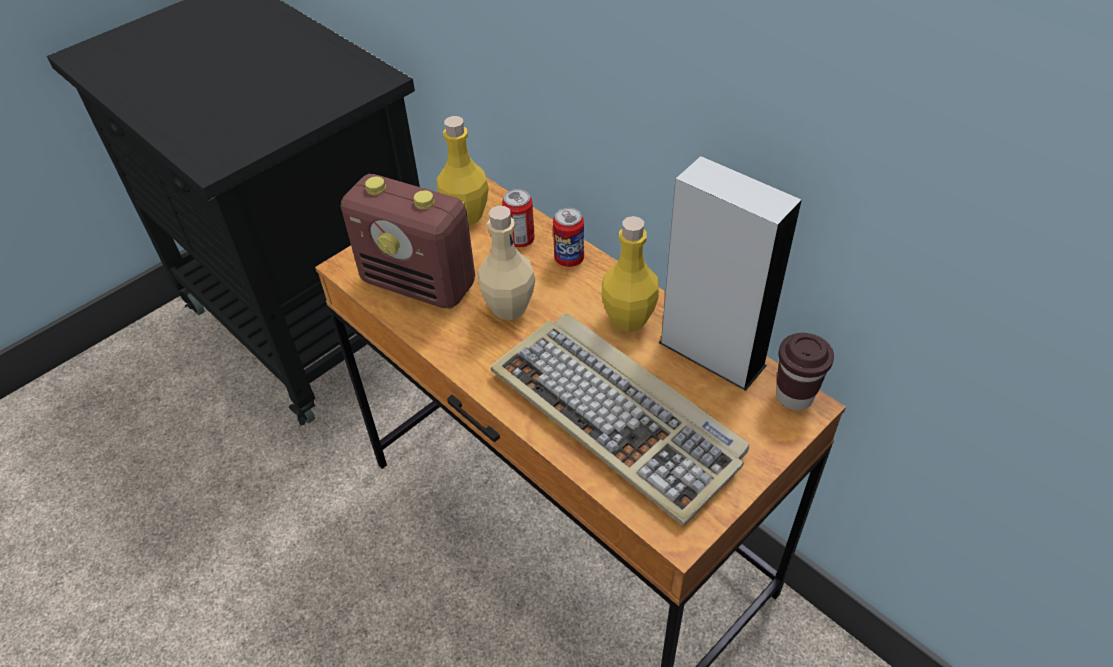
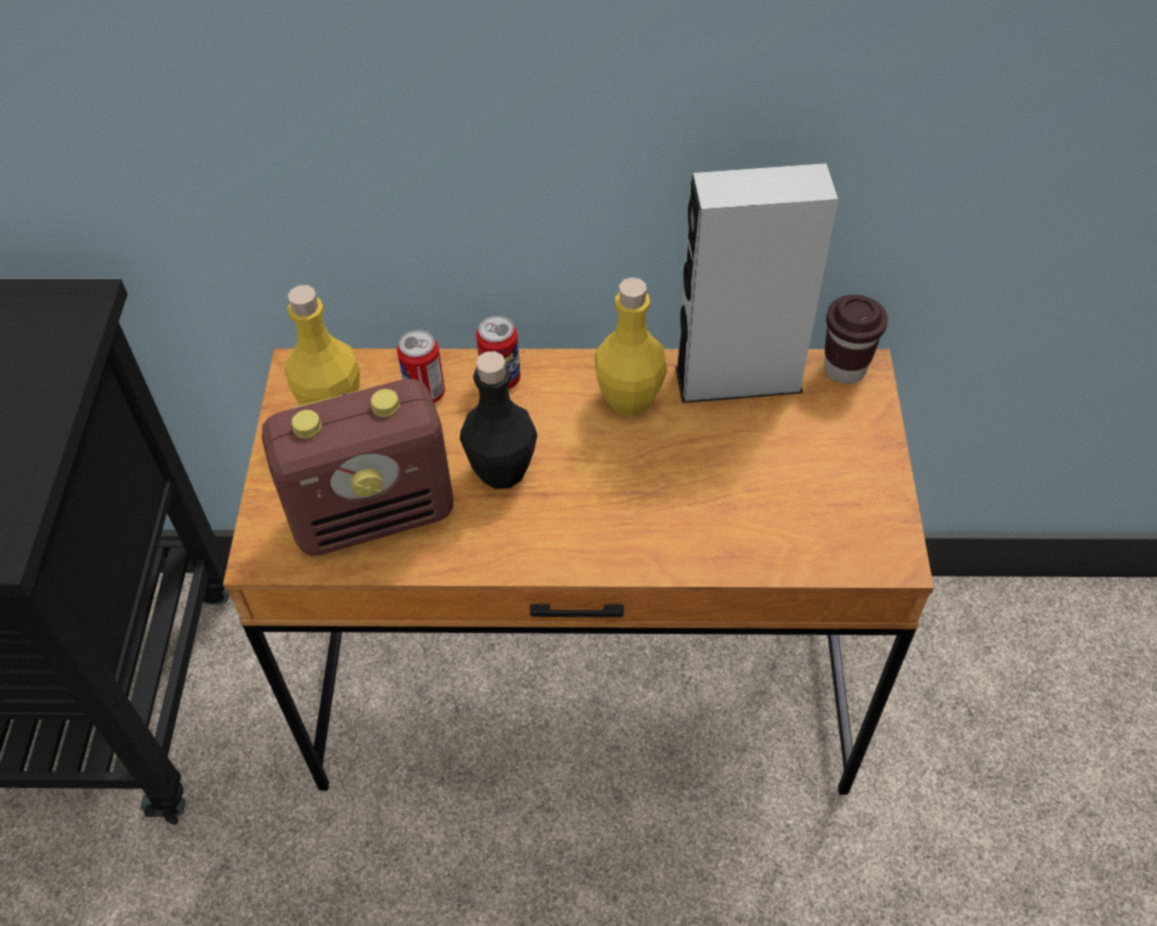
camera: 45 degrees left, 5 degrees up
beige bottle [477,206,535,320] -> black bottle [460,351,537,489]
keyboard [491,313,749,525] -> none

